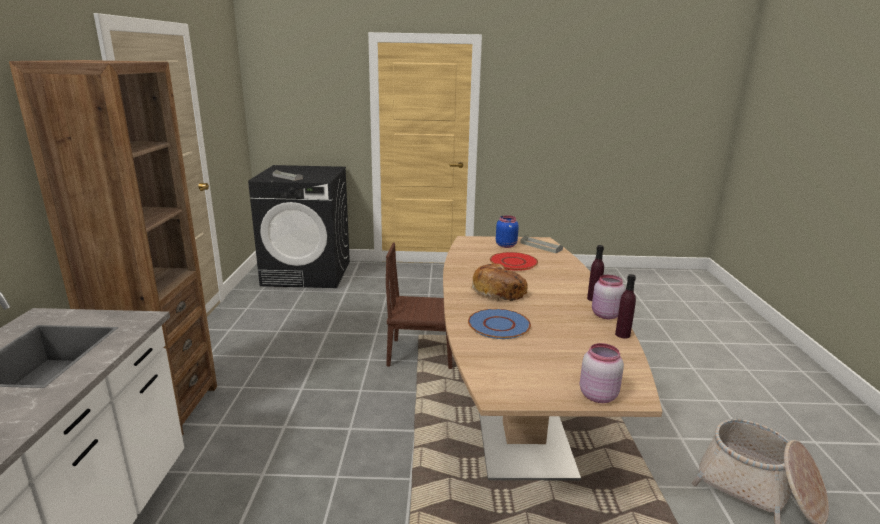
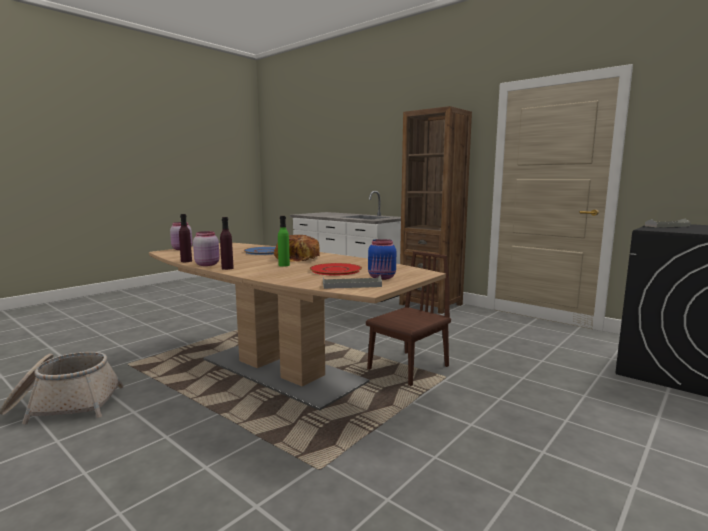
camera: 130 degrees right, 10 degrees down
none -> green bottle [278,216,290,267]

